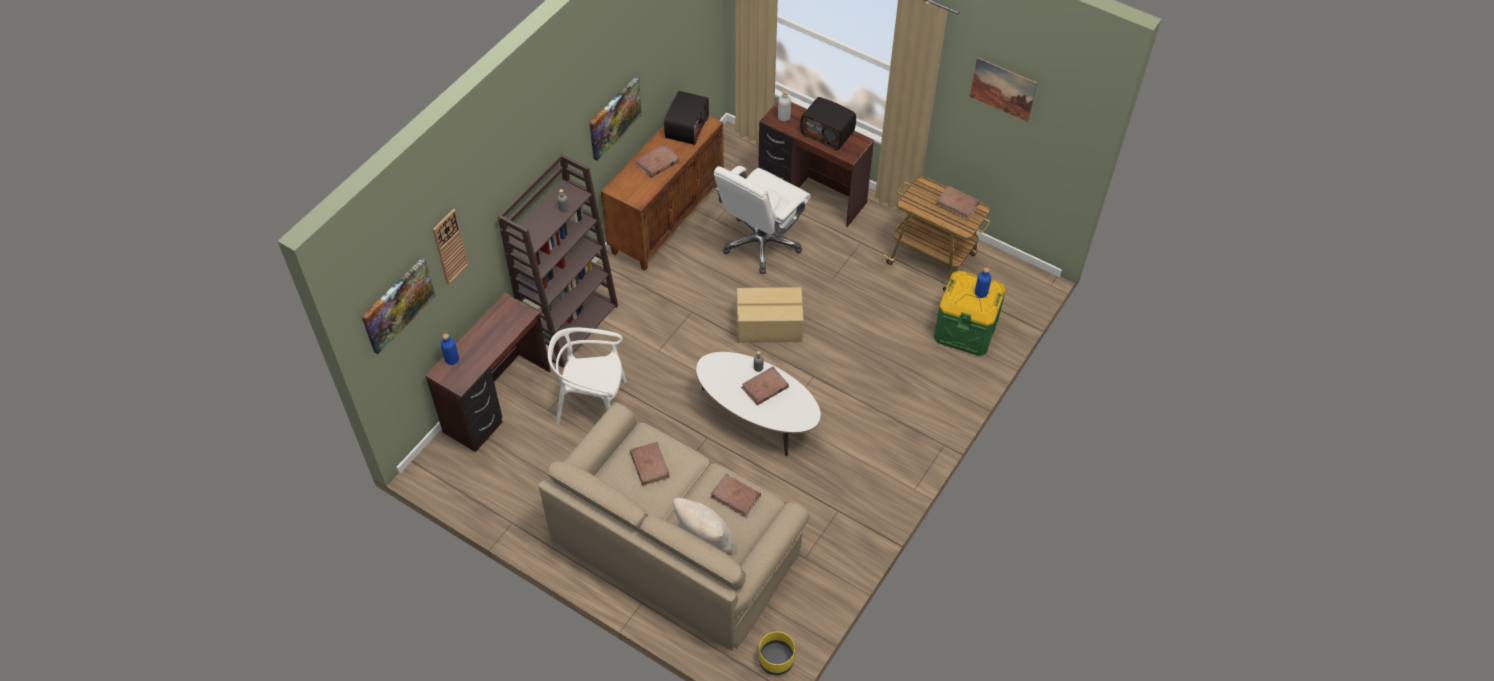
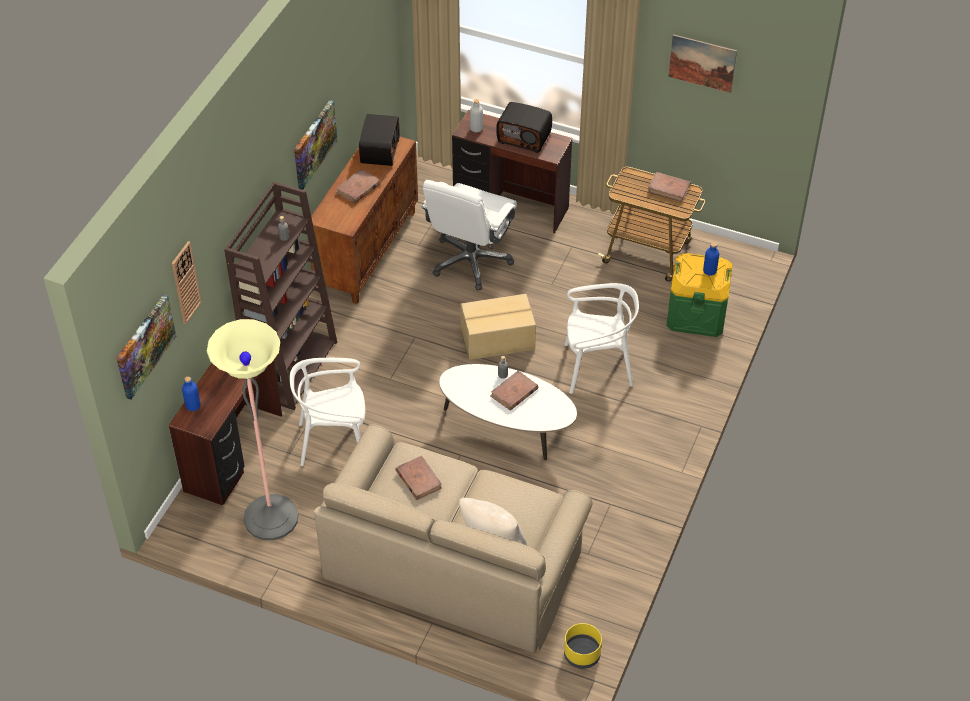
camera: 10 degrees left, 5 degrees down
brown book [711,474,761,518] -> none
none -> floor lamp [207,319,299,540]
none -> white chair [565,283,639,394]

